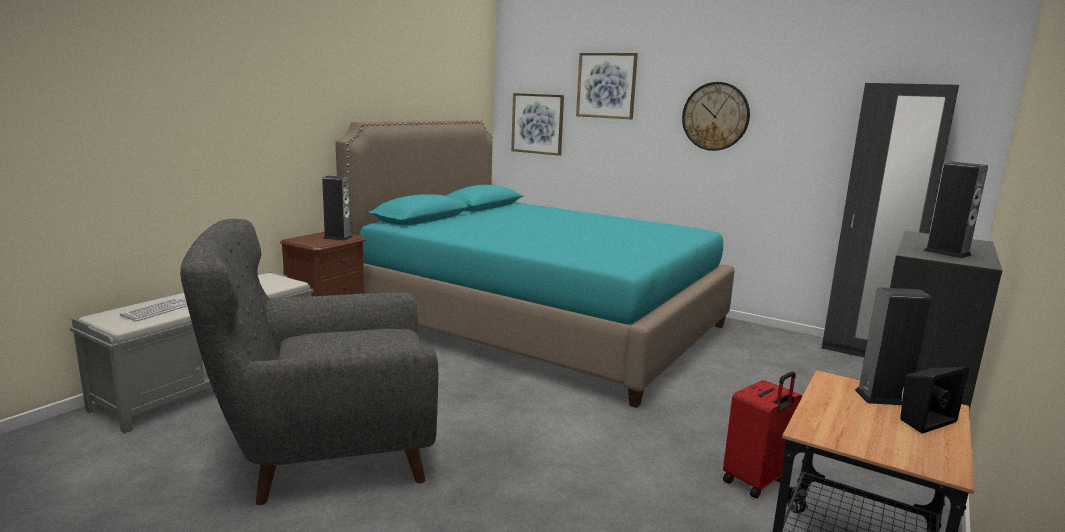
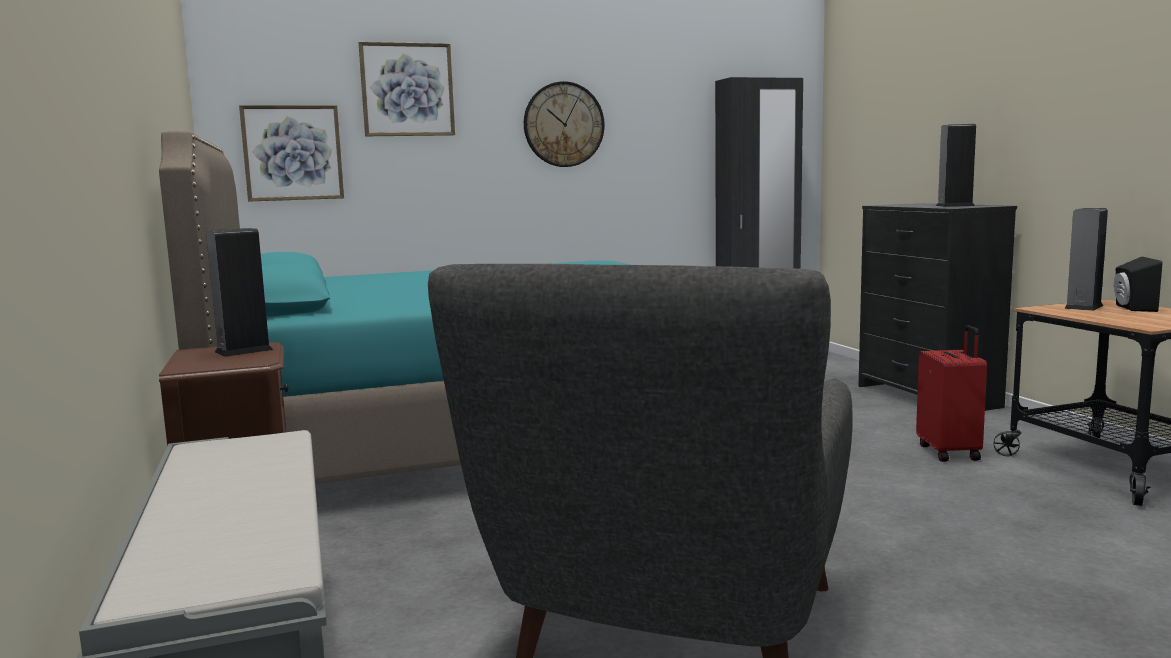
camera: 50 degrees left, 5 degrees down
keyboard [120,295,187,321] -> none

